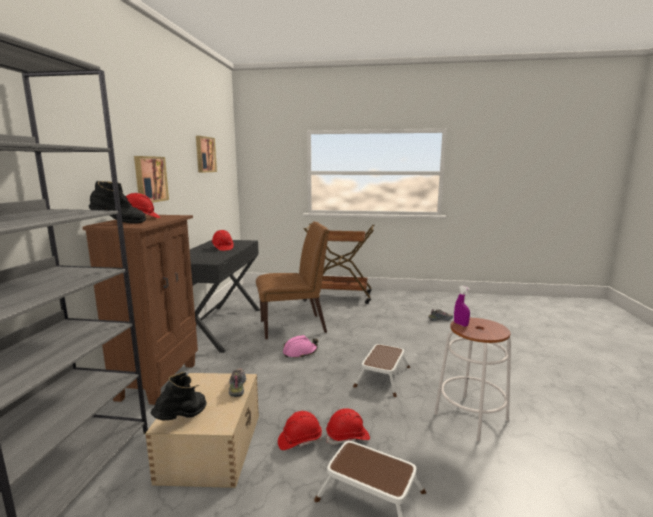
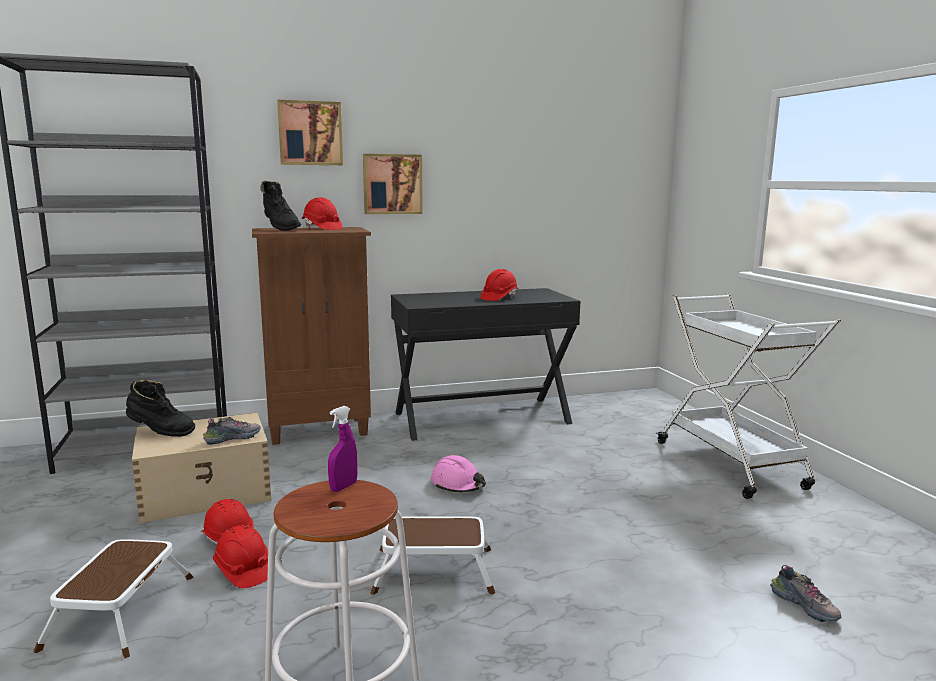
camera: 65 degrees right, 0 degrees up
picture [196,136,217,173] -> picture moved to [277,100,343,165]
brown chair [256,221,329,339] -> none
brown cart [303,224,375,304] -> white cart [656,293,841,499]

